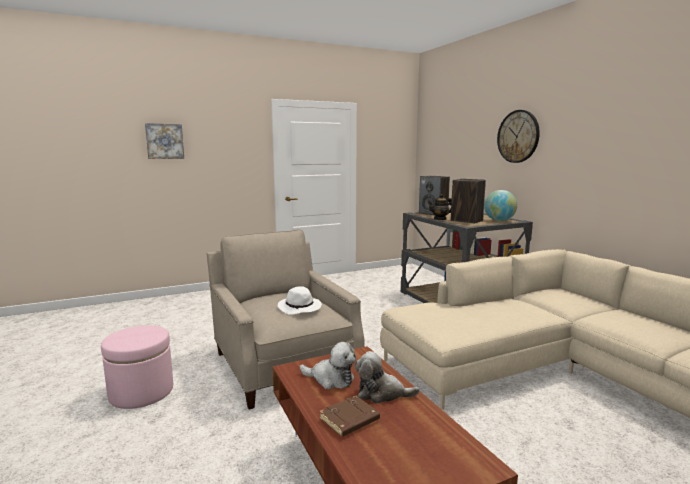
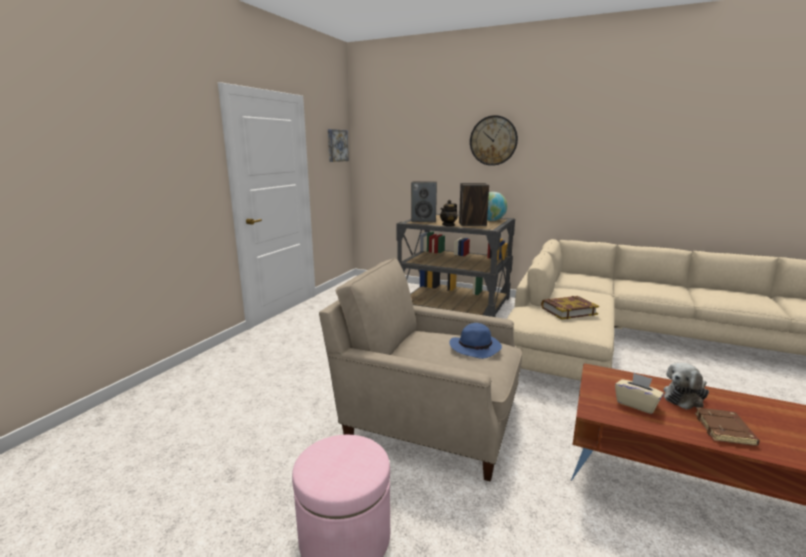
camera: 40 degrees left, 5 degrees up
picture [145,123,184,159] -> picture moved to [328,129,349,162]
white hat [278,286,322,315] -> blue hat [449,323,502,359]
plush toy [300,342,356,389] -> beige tissue box [615,373,664,414]
none -> book [541,296,599,320]

